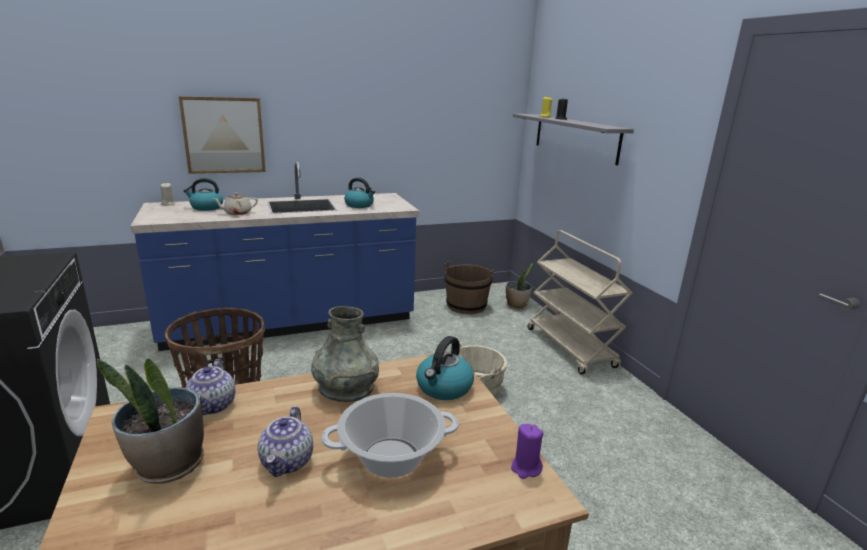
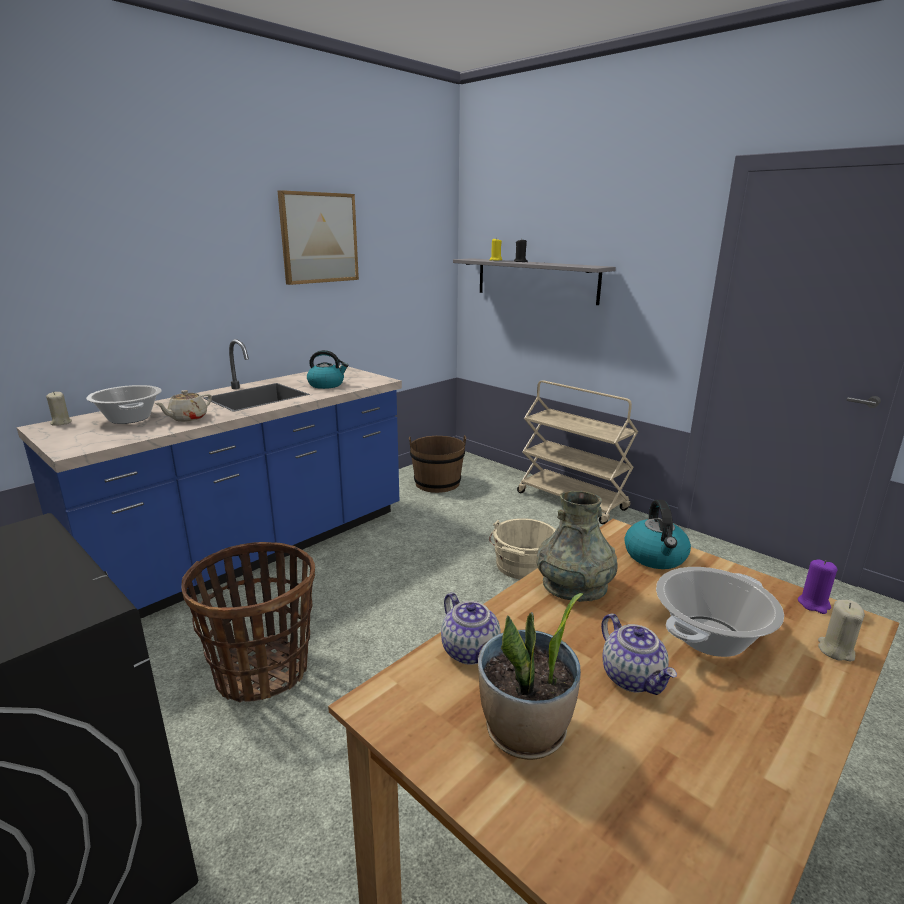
camera: 25 degrees left, 0 degrees up
picture [178,96,266,174] -> picture moved to [278,190,359,285]
kettle [184,178,223,211] -> cooking pot [86,385,162,424]
potted plant [506,263,533,310] -> none
none -> beige candle [818,600,865,662]

